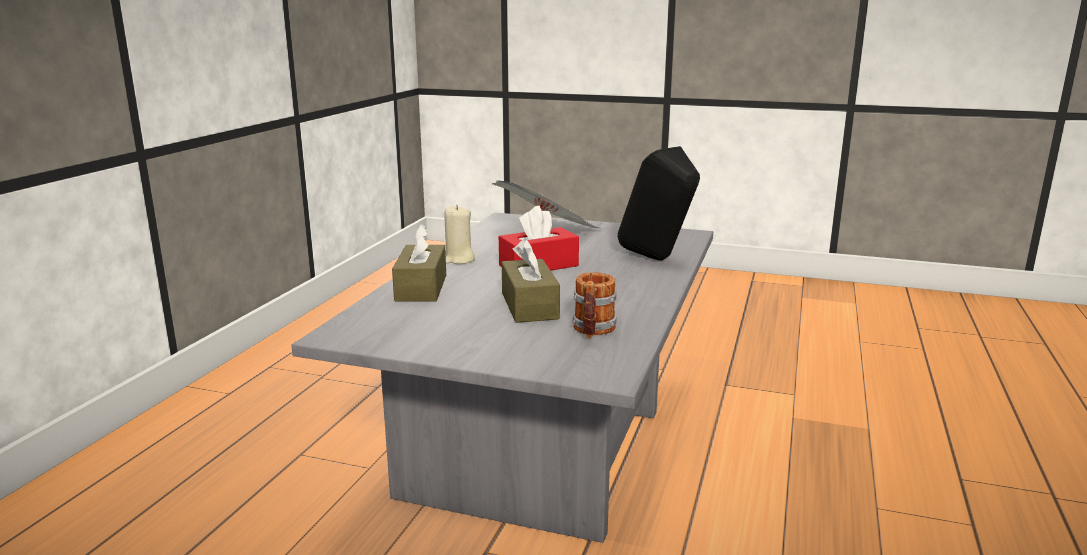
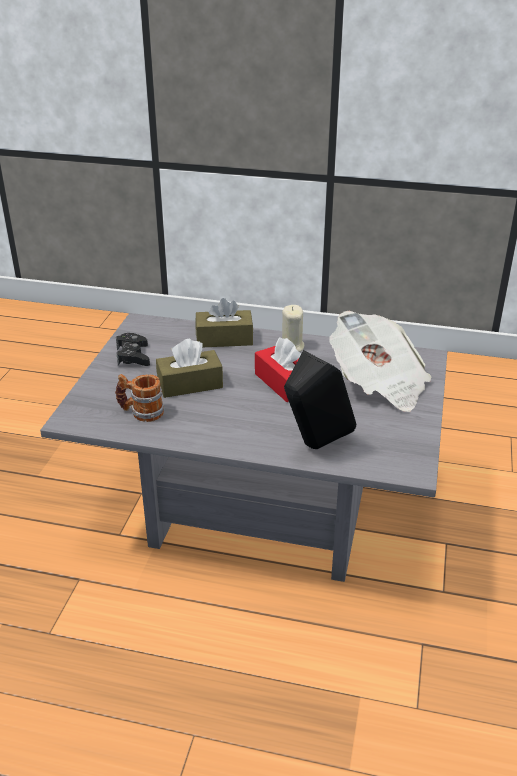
camera: 85 degrees right, 15 degrees up
none -> black game controller [116,333,150,366]

